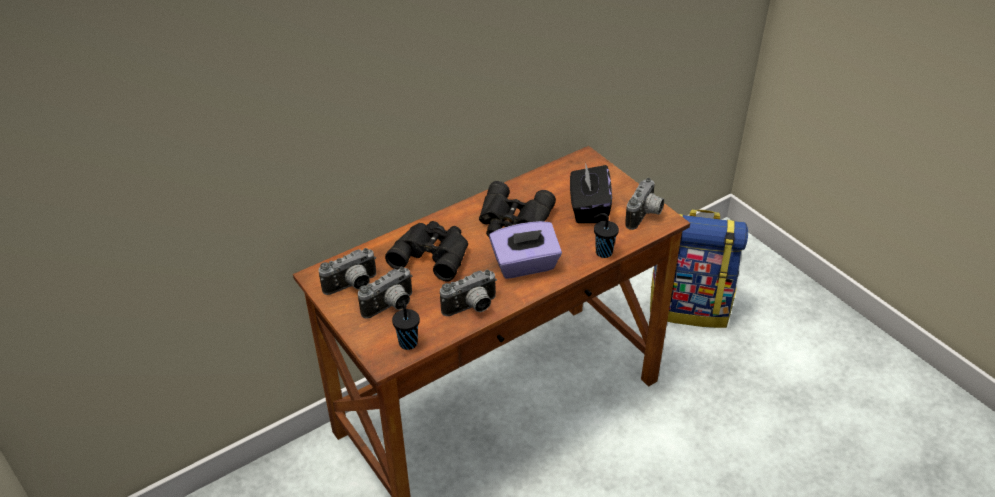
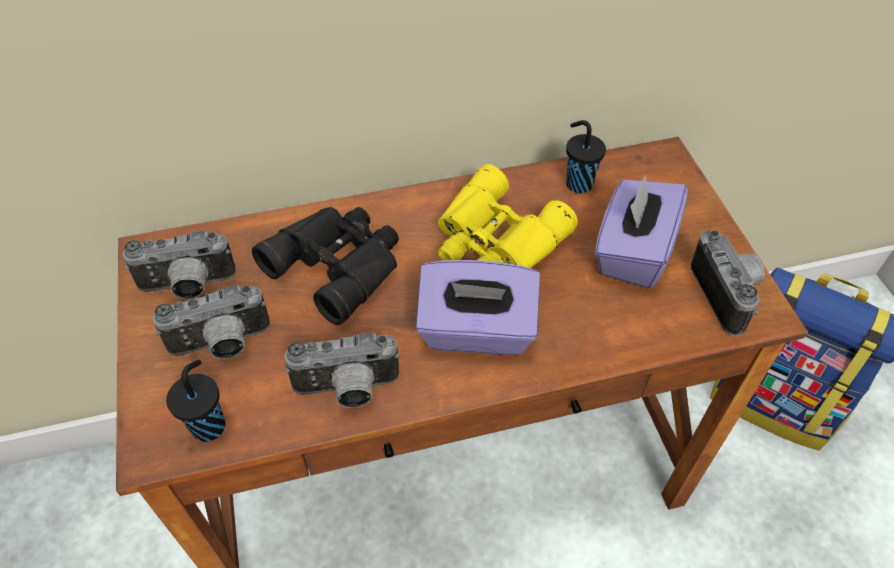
camera: 20 degrees right, 10 degrees up
black binoculars [479,181,556,237] -> yellow binoculars [437,164,578,268]
black tissue box [570,165,612,223] -> purple tissue box [595,174,688,288]
black cup [593,213,619,258] -> black cup moved to [566,120,606,193]
camera [625,178,664,230] -> camera turned 60 degrees counterclockwise [691,230,765,336]

